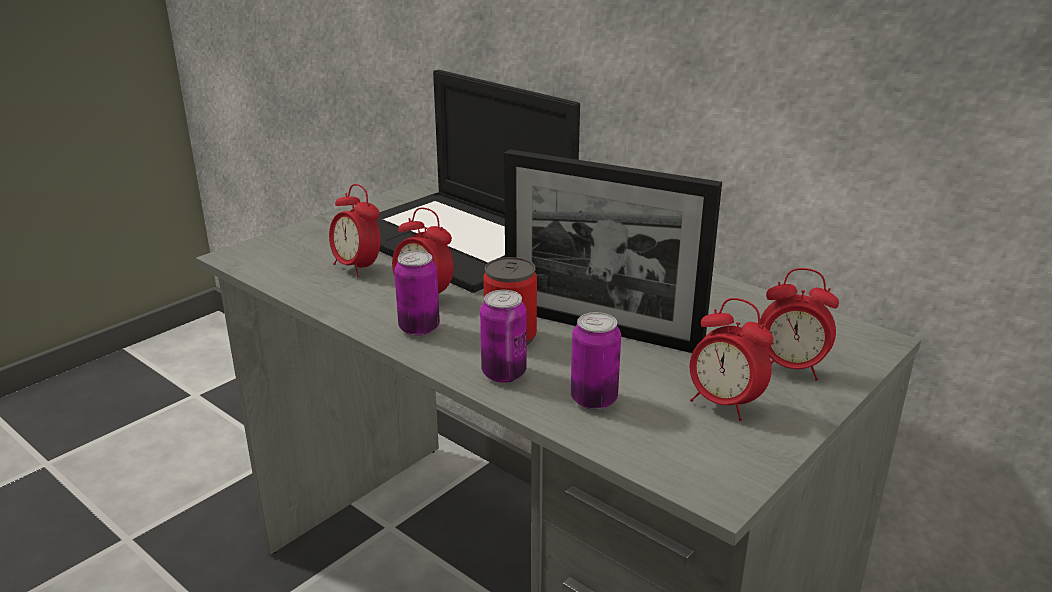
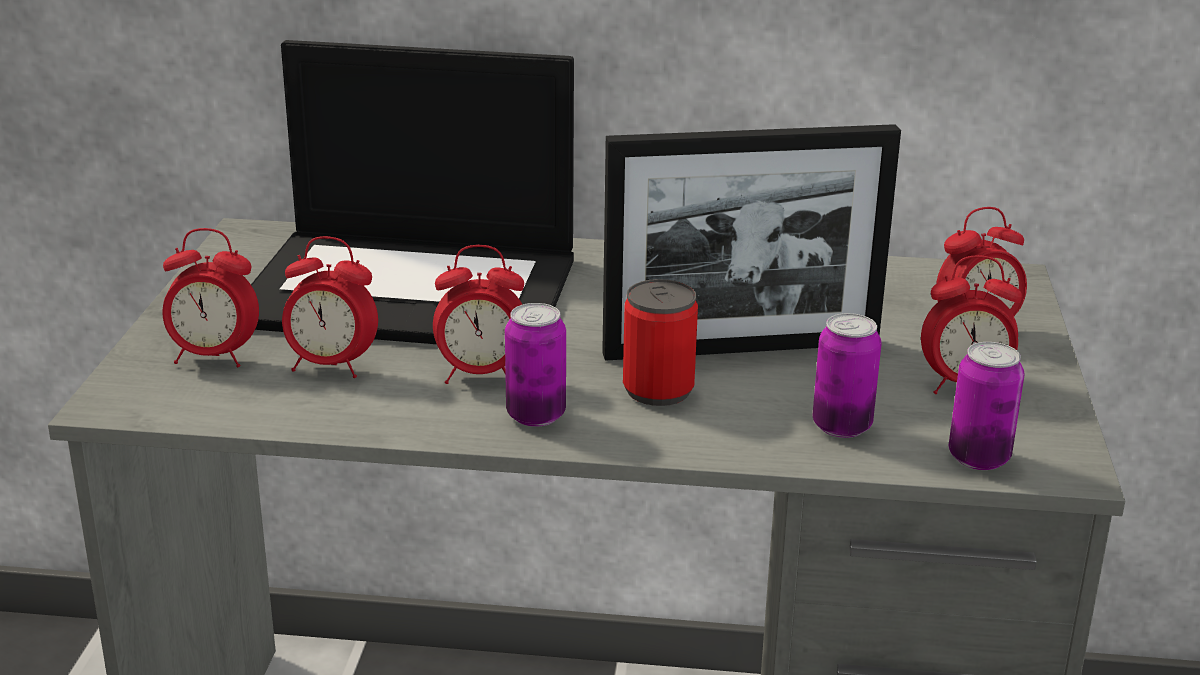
camera: 35 degrees left, 0 degrees up
can [480,290,527,383] -> can moved to [949,342,1025,470]
none -> alarm clock [162,228,259,368]

